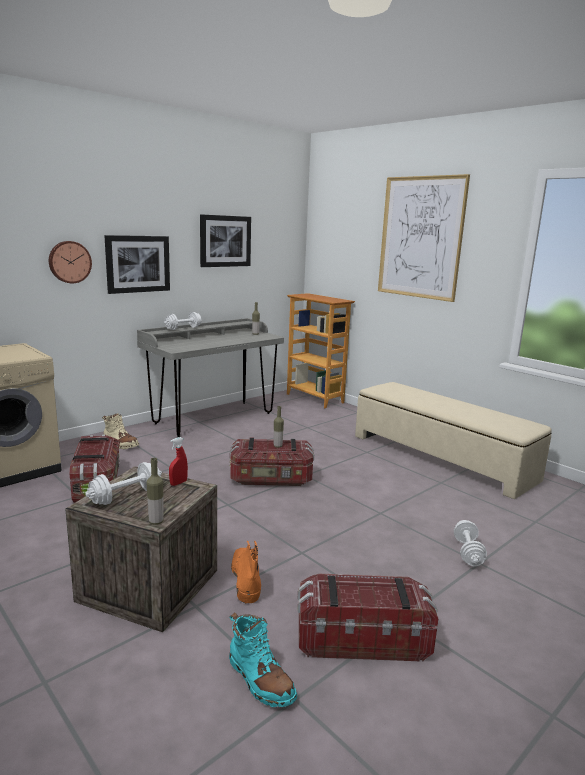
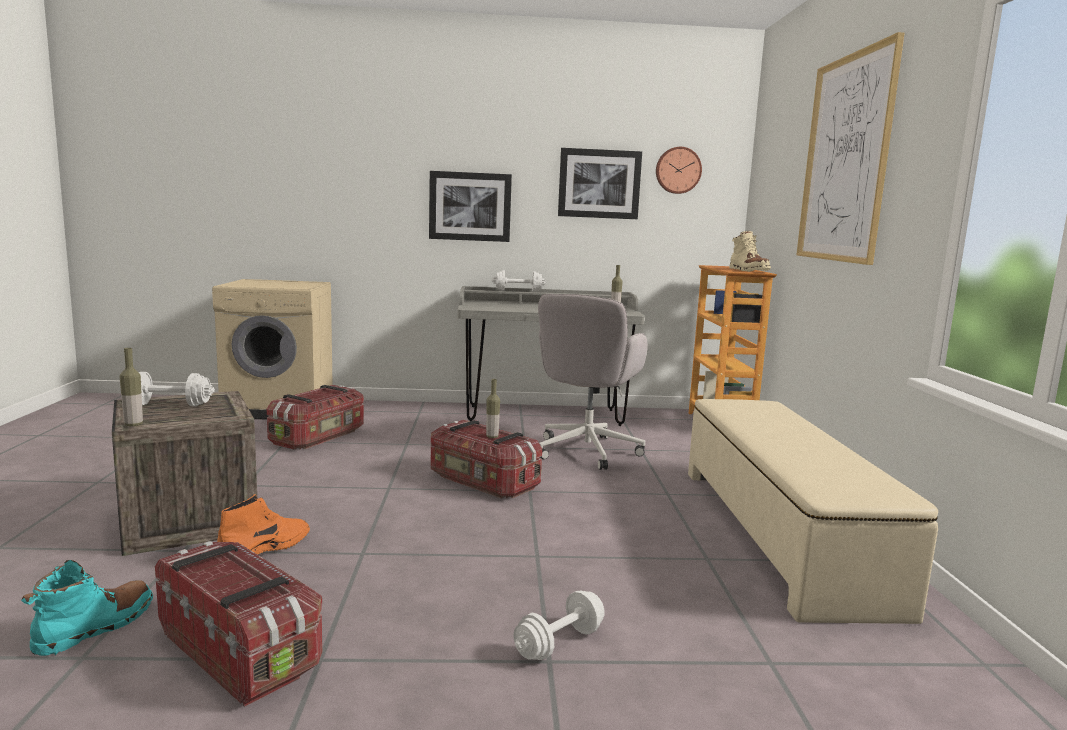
camera: 40 degrees right, 5 degrees down
wall clock [49,241,92,284] -> wall clock moved to [656,147,702,194]
beige boot [102,413,139,449] -> beige boot moved to [729,231,771,272]
red spray bottle [169,437,188,486] -> none
turquoise boot [229,613,297,707] -> turquoise boot turned 150 degrees counterclockwise [21,560,153,656]
none -> grey office chair [538,294,648,470]

